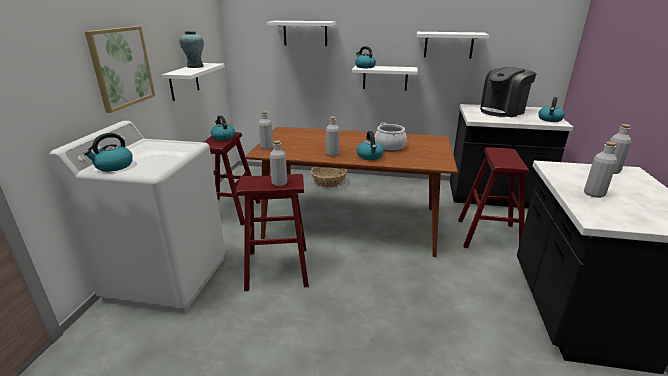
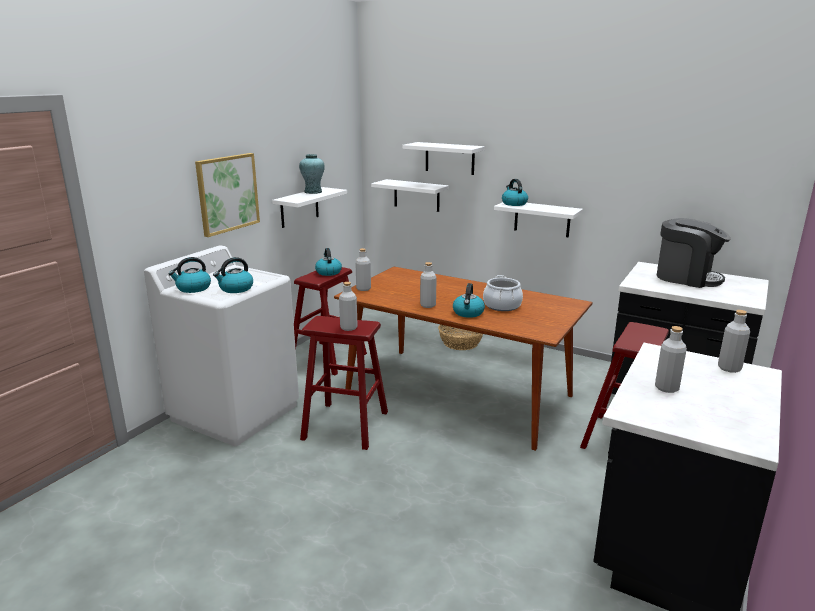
camera: 20 degrees right, 5 degrees down
white shelf [417,32,489,59] -> white shelf moved to [371,179,449,212]
coffee machine [480,67,537,117] -> coffee machine turned 135 degrees counterclockwise [657,218,731,288]
kettle [538,97,565,122] -> kettle moved to [213,257,253,293]

